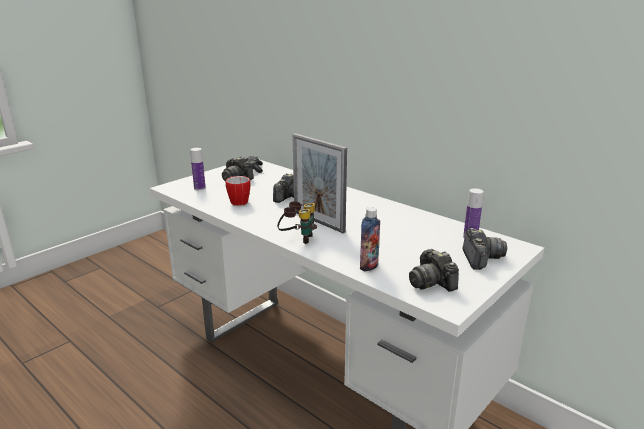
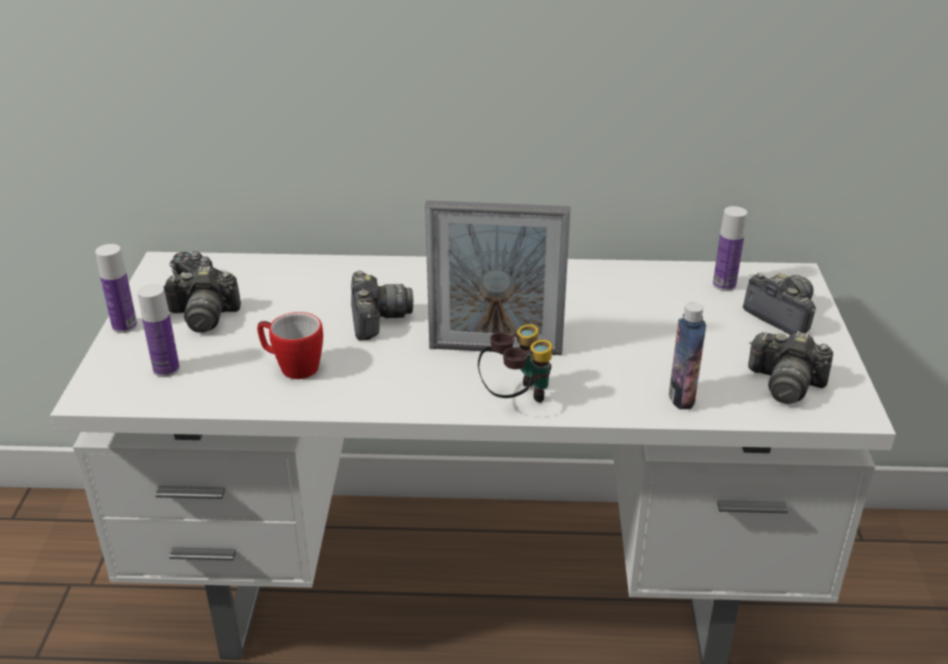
camera: 40 degrees left, 10 degrees up
none -> bottle [95,244,137,333]

